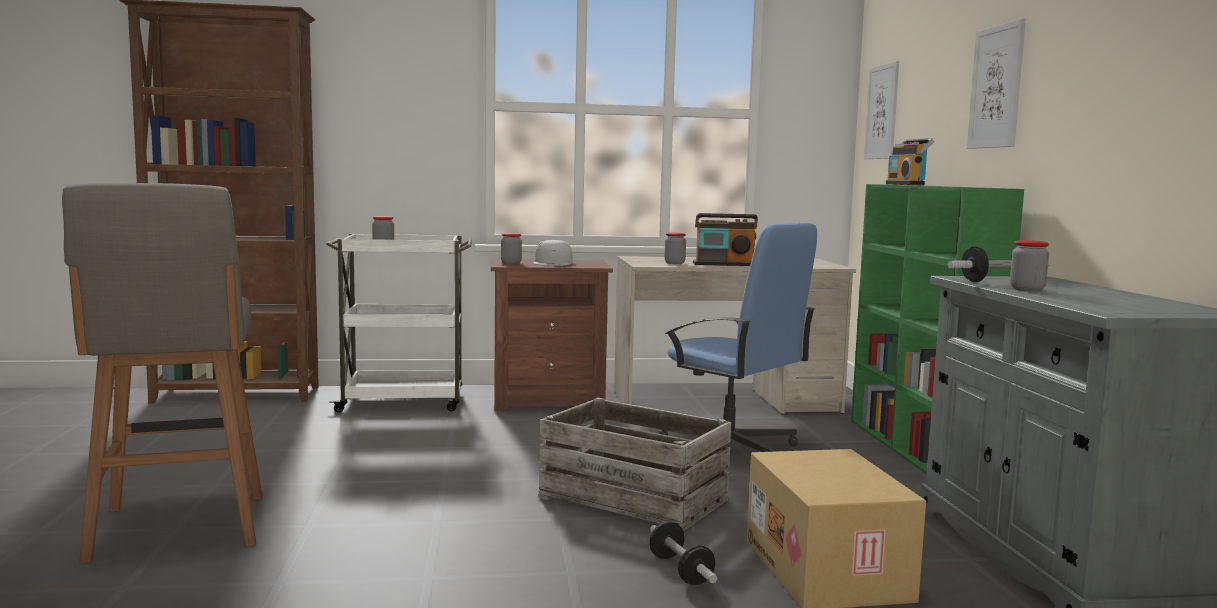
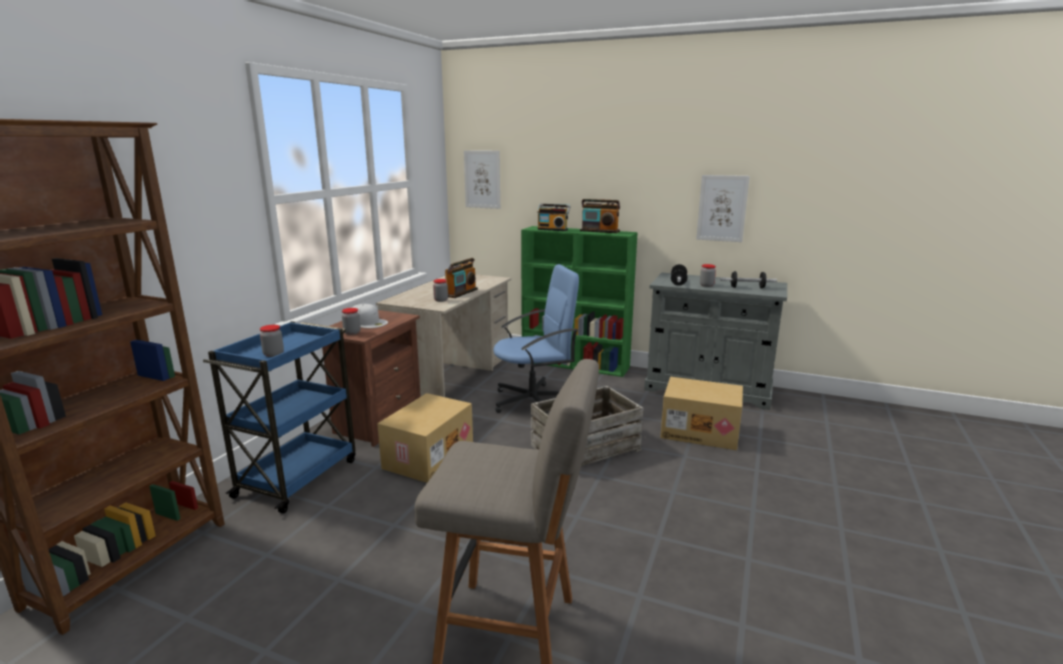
camera: 60 degrees left, 10 degrees up
white cart [326,234,472,413] -> blue cart [203,321,356,514]
dumbbell [649,522,717,585] -> dumbbell moved to [720,271,777,289]
picture [967,18,1026,149] -> picture moved to [696,175,750,242]
none -> cardboard box [377,393,473,483]
none -> radio [580,199,620,233]

